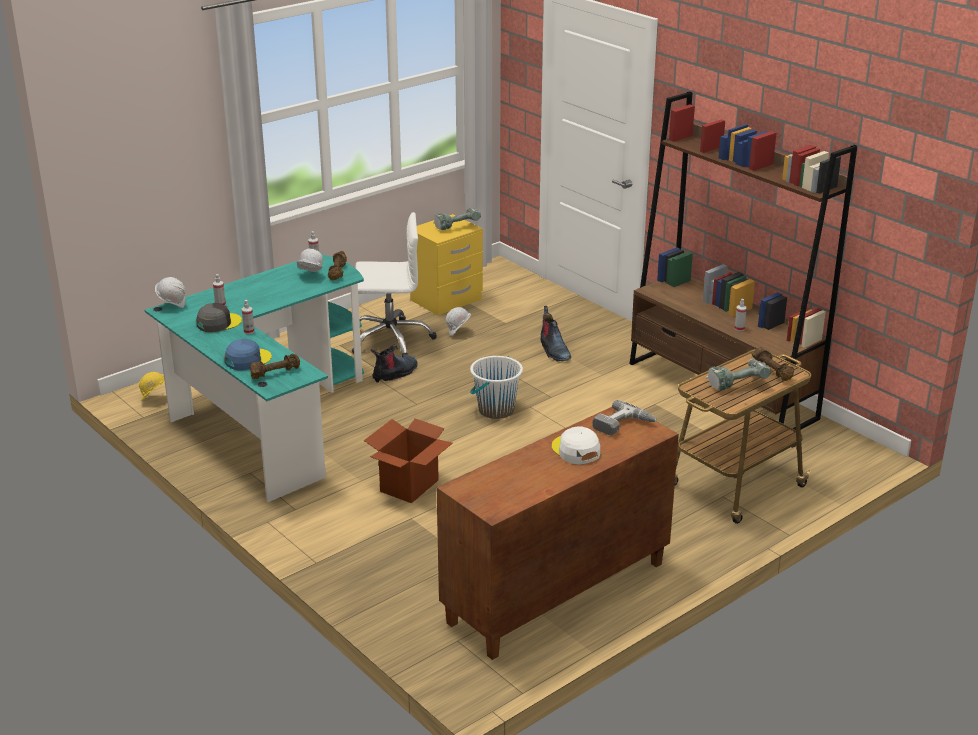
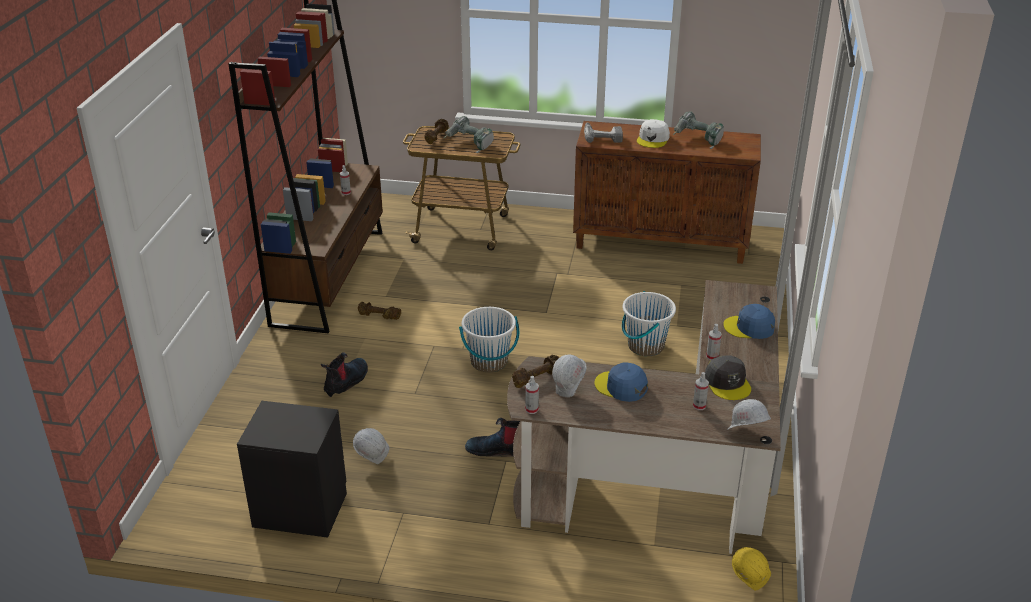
camera: 130 degrees left, 5 degrees up
turquoise desk [144,254,364,502] -> brown desk [507,280,781,554]
grey cap [196,303,242,333] -> grey cap turned 120 degrees counterclockwise [705,355,751,400]
brown dumbbell [250,354,300,379] -> brown dumbbell moved to [358,302,401,320]
white office chair [352,212,437,357] -> none
cardboard box [364,419,453,503] -> white bucket [622,291,676,356]
yellow nightstand [410,214,483,315] -> black nightstand [237,401,347,538]
power drill [434,208,481,230] -> power drill moved to [673,111,724,149]
none -> blue cap [594,363,648,402]

